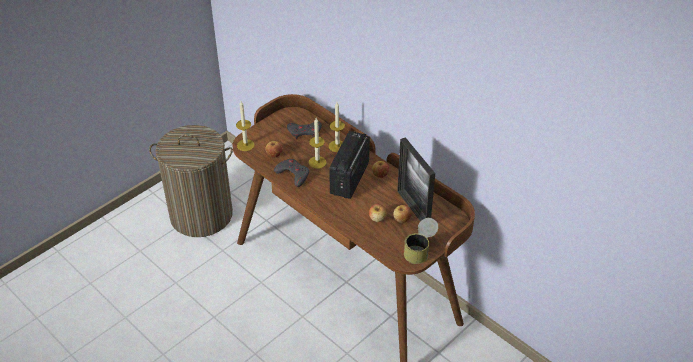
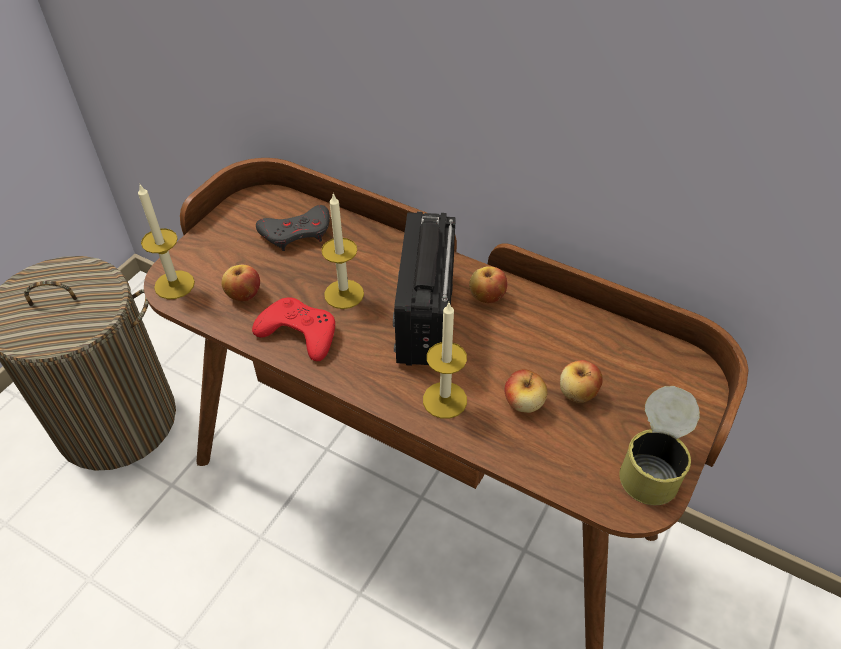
camera: 15 degrees left, 5 degrees up
grey game controller [274,159,309,187] -> red game controller [252,298,335,361]
candle [329,103,345,152] -> candle moved to [423,303,467,419]
picture frame [397,137,435,221] -> none

